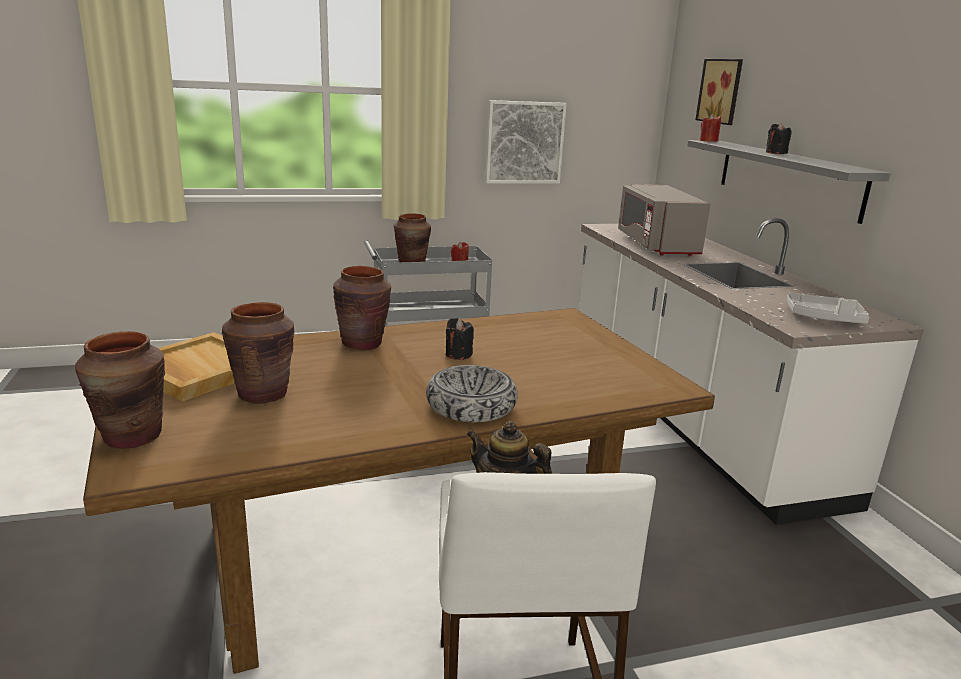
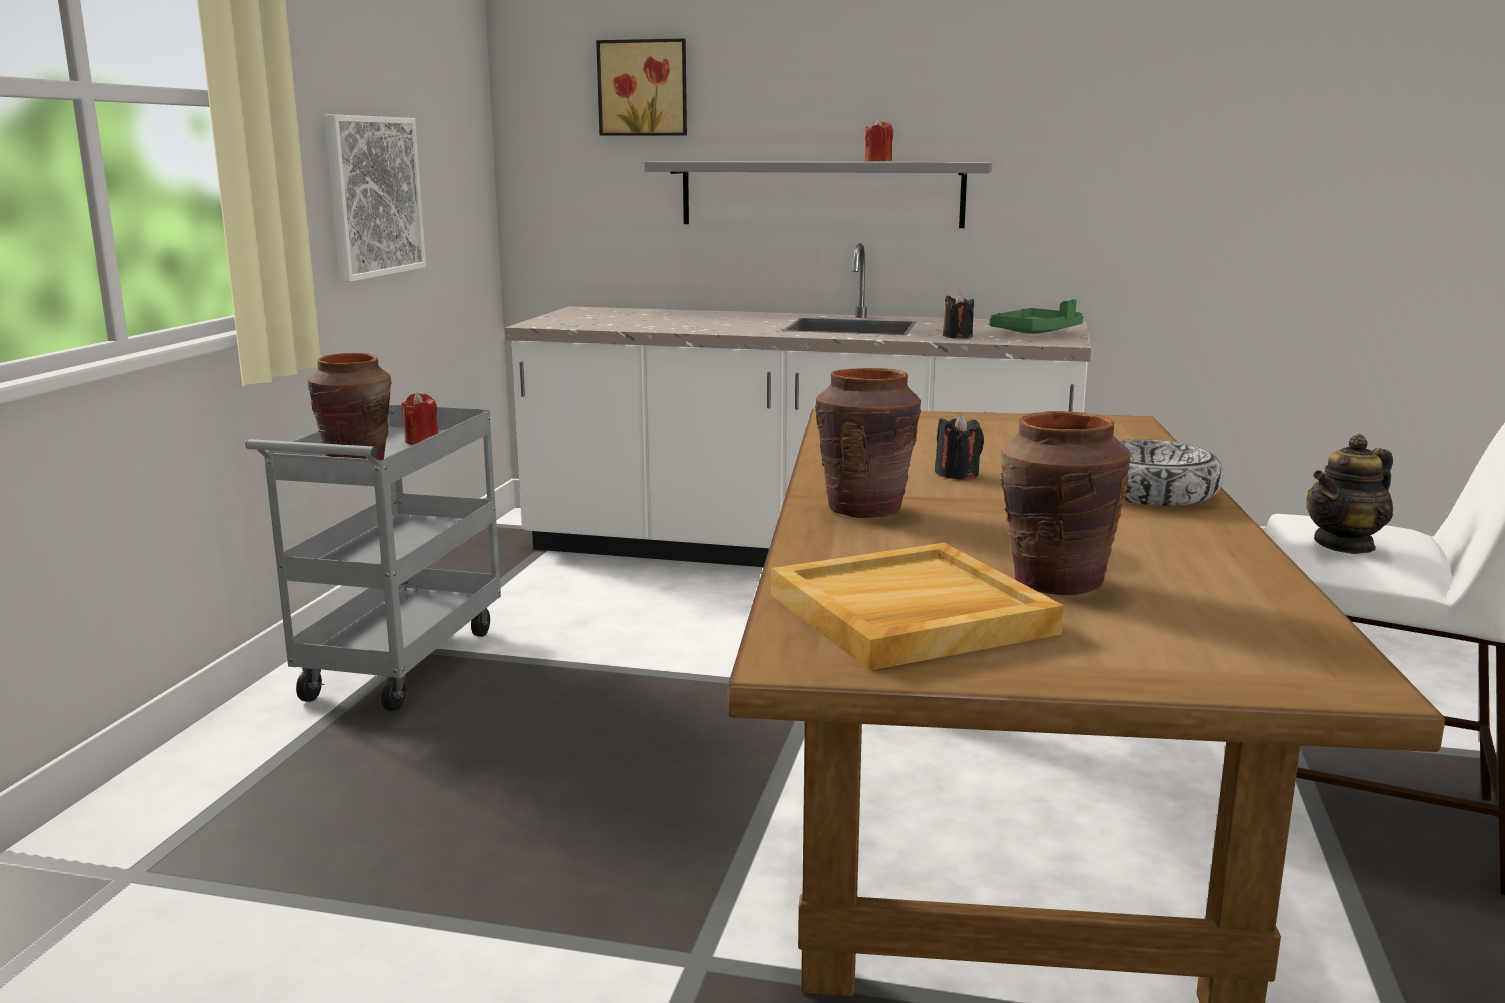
camera: 60 degrees left, 5 degrees down
brown vase [75,331,165,449] -> none
grey microwave [618,184,710,256] -> none
red candle [700,114,721,142] -> red candle moved to [865,119,893,162]
black candle [766,122,792,154] -> black candle moved to [943,293,974,339]
grey tray [786,293,870,324] -> green tray [990,299,1083,334]

